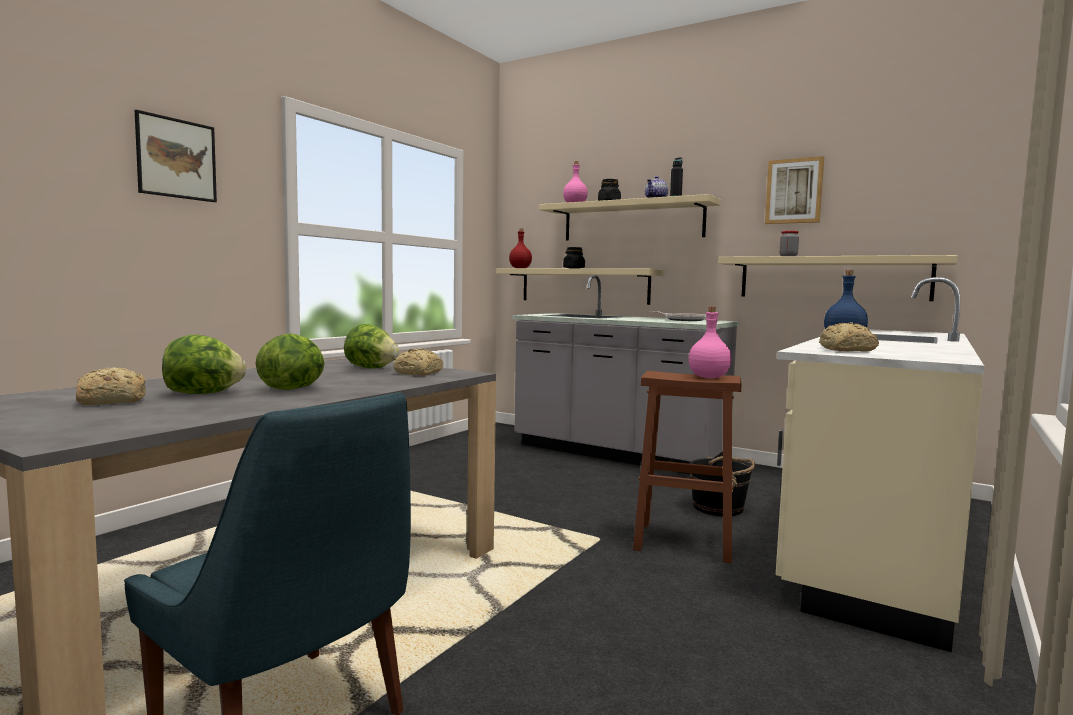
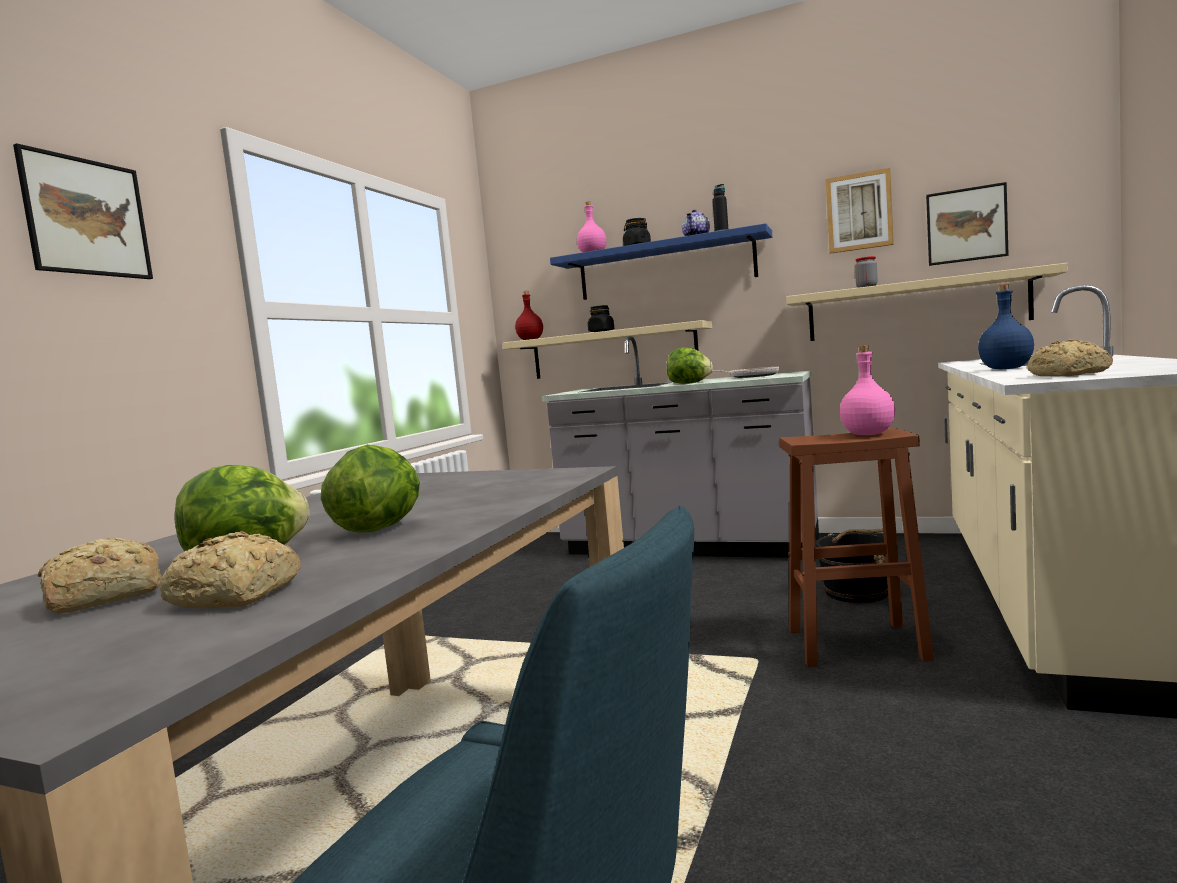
camera: 10 degrees left, 0 degrees up
lettuce [344,324,399,368] -> lettuce moved to [667,347,713,384]
bread [393,348,443,376] -> bread moved to [160,531,301,608]
beige shelf [539,194,721,241] -> blue shelf [550,223,773,300]
none -> picture [926,182,1009,266]

